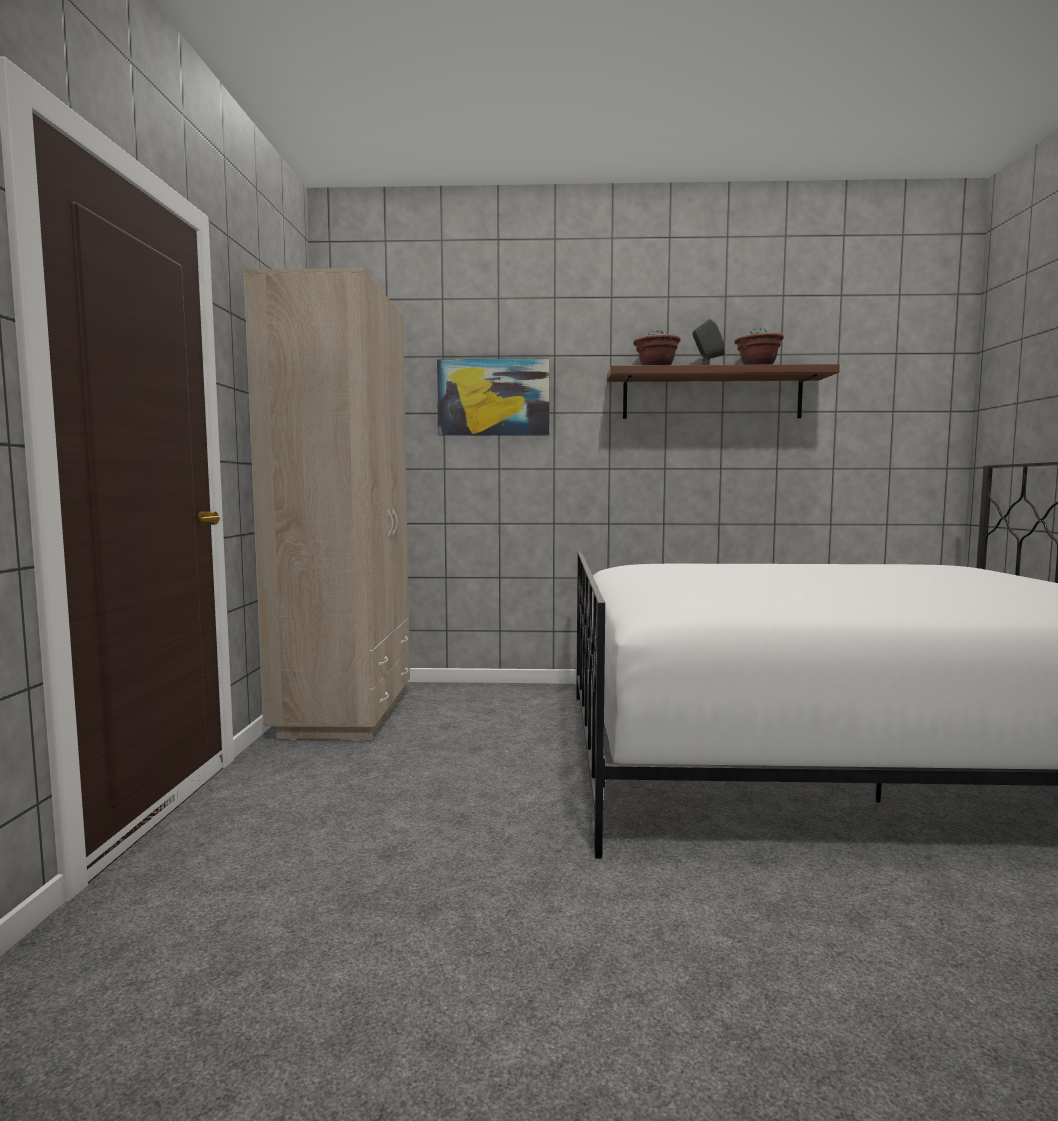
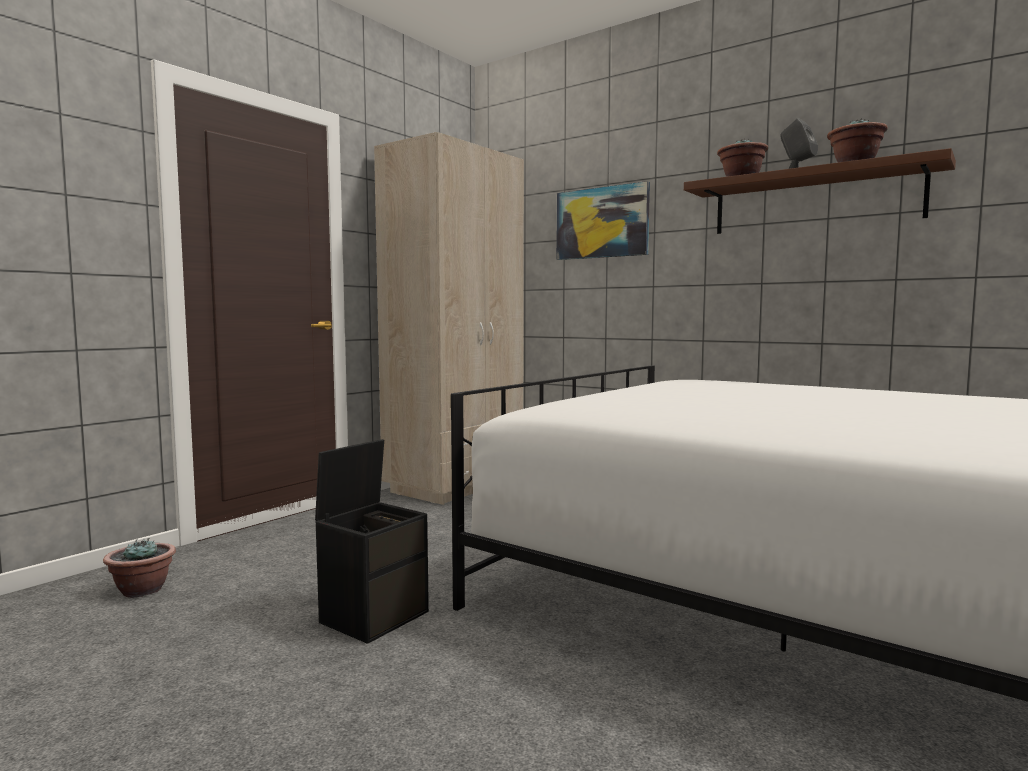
camera: 35 degrees right, 0 degrees up
none -> potted plant [103,538,176,598]
none -> black storage box [315,439,429,644]

